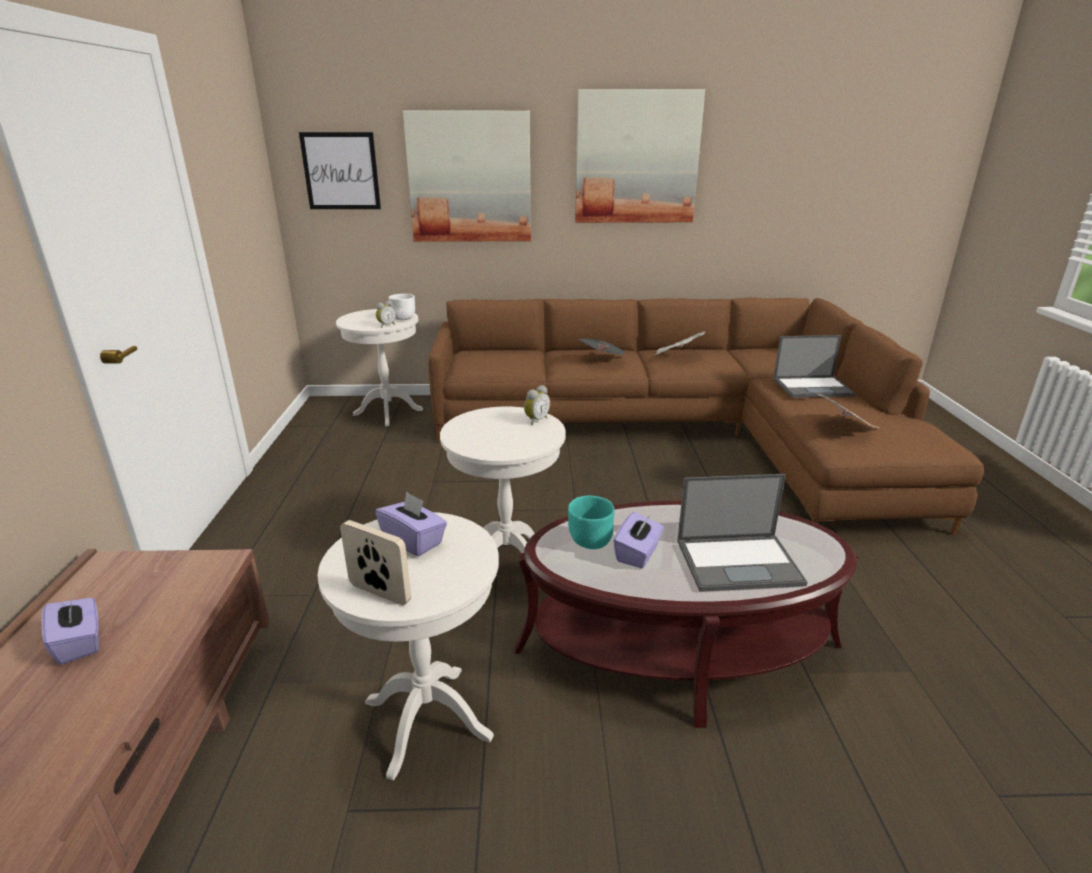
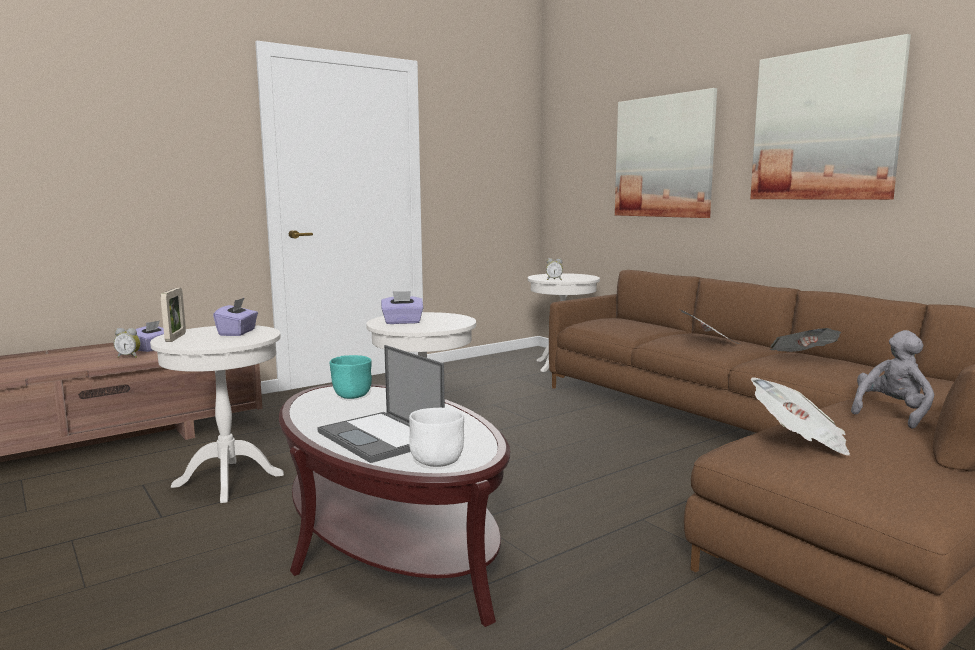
camera: 55 degrees right, 15 degrees down
picture [299,132,381,209] -> none
white bowl [389,294,415,320] -> white bowl moved to [409,408,464,467]
alarm clock [524,385,550,425] -> alarm clock moved to [113,328,140,358]
purple tissue box [613,512,664,569] -> purple tissue box moved to [381,291,423,324]
laptop [773,335,856,398] -> grey plush toy [851,330,934,429]

